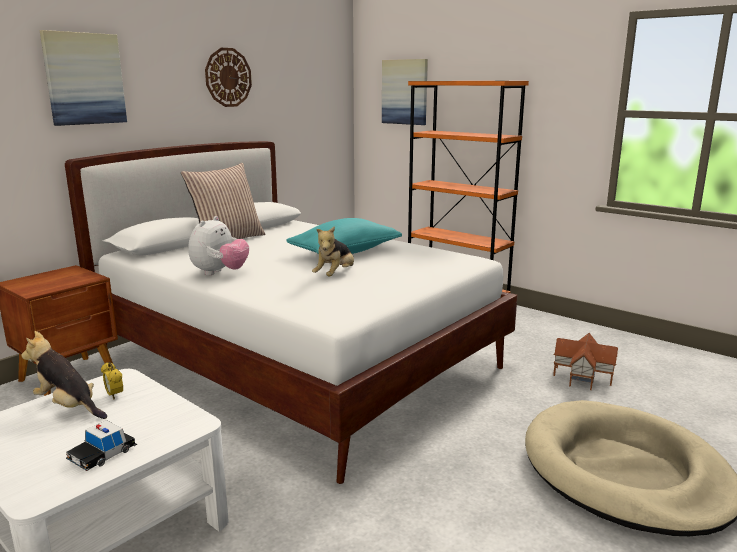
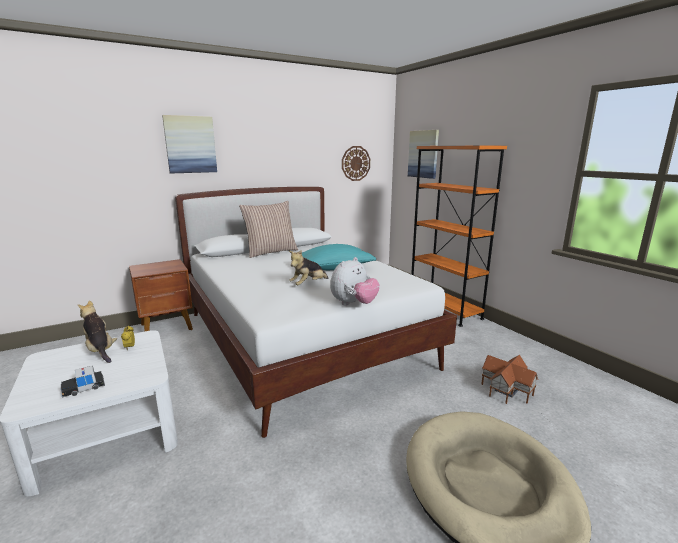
camera: 20 degrees right, 0 degrees up
plush toy [189,216,249,275] -> plush toy moved to [330,257,380,306]
wall clock [205,48,252,107] -> wall clock moved to [342,146,370,181]

